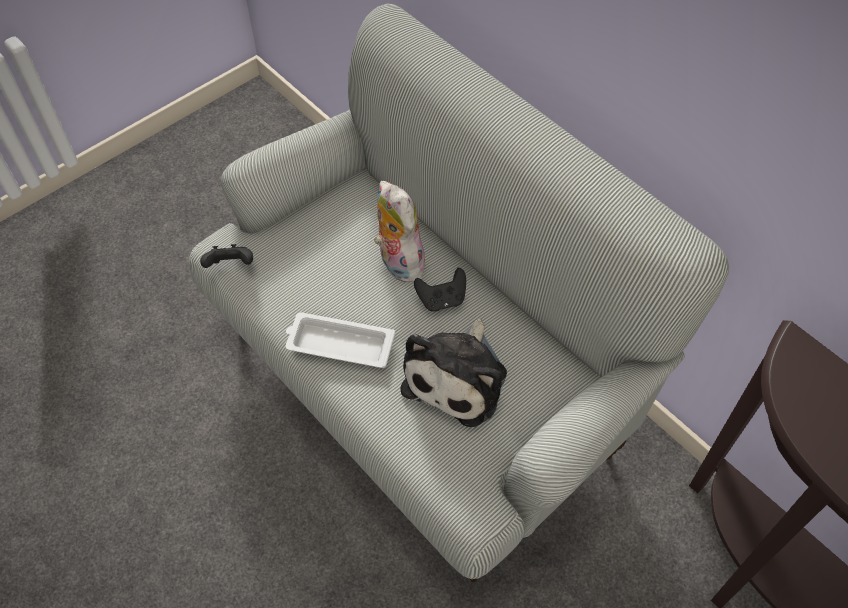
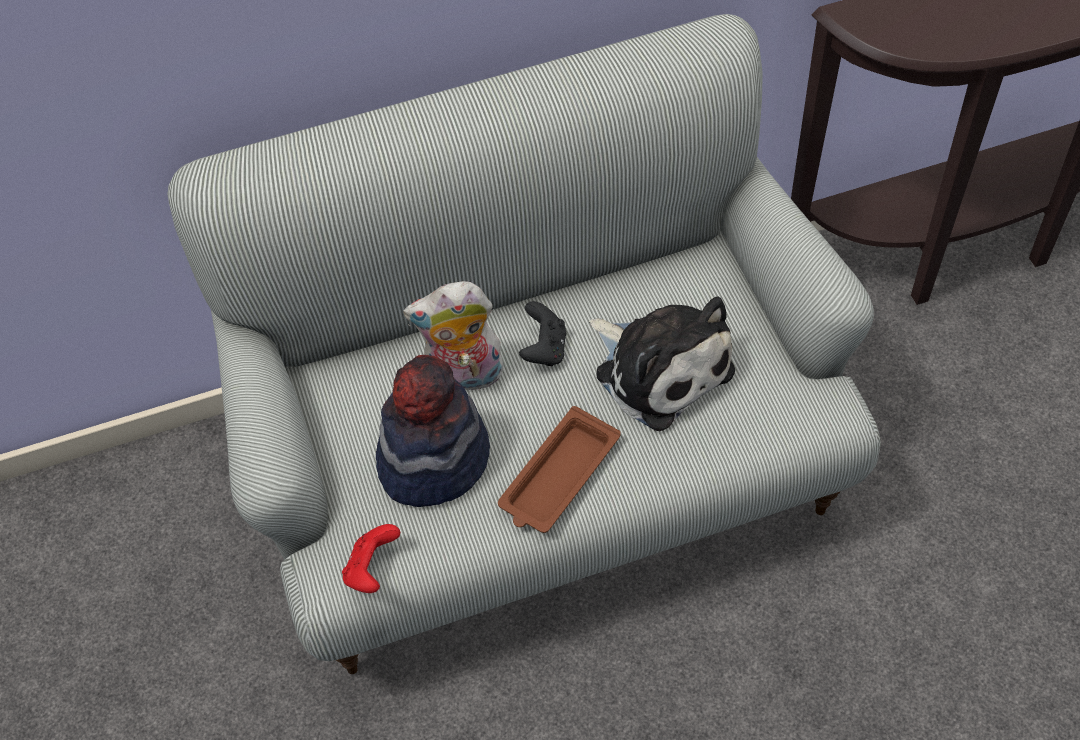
camera: 65 degrees left, 0 degrees up
black game controller [200,244,253,268] -> red game controller [342,524,400,593]
white tray [286,312,395,368] -> brown tray [498,406,620,533]
none -> hat [376,355,490,507]

